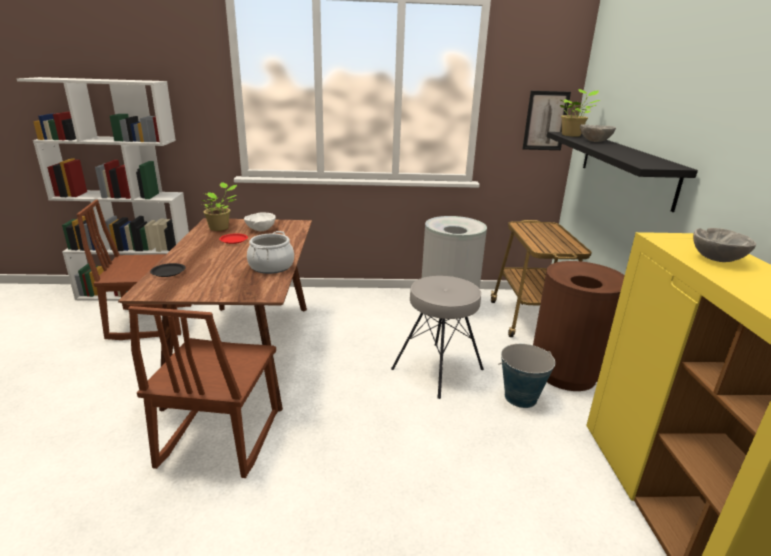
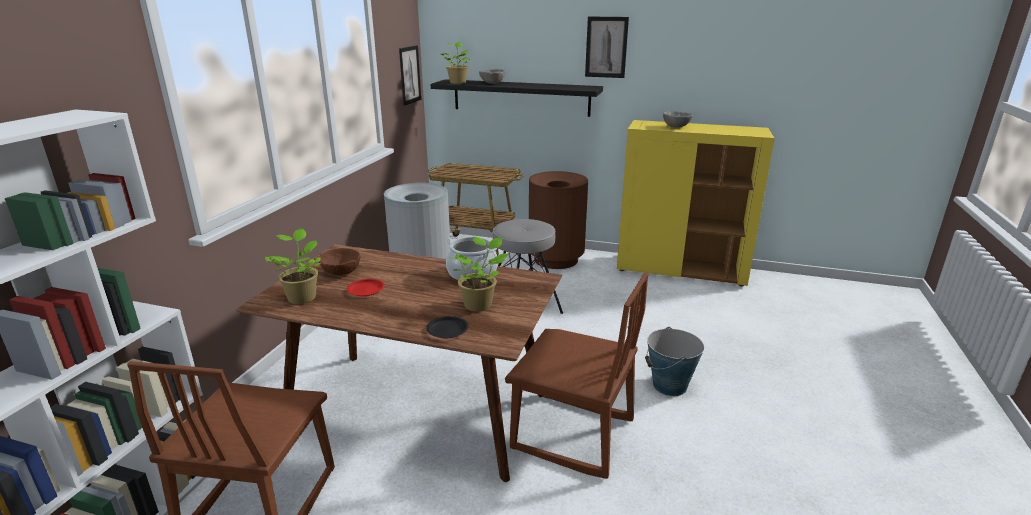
camera: 70 degrees left, 0 degrees up
white bowl [244,212,276,231] -> brown bowl [319,248,360,275]
bucket [498,344,555,408] -> bucket moved to [645,327,704,396]
none -> potted plant [451,237,509,312]
none -> picture [585,17,629,78]

